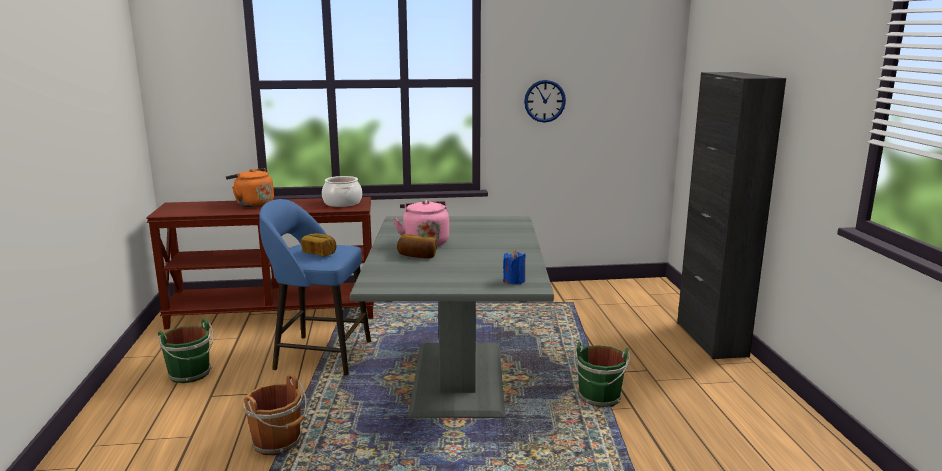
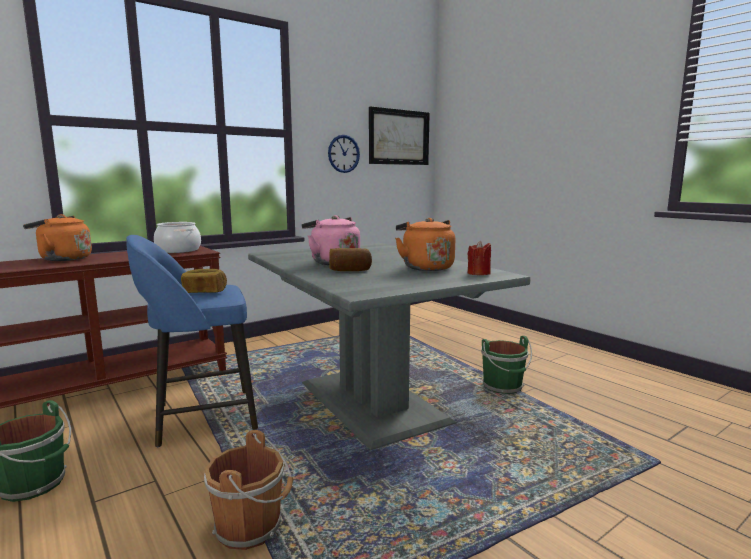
camera: 30 degrees left, 5 degrees down
blue candle [503,250,526,284] -> red candle [467,240,491,275]
black cabinet [677,72,786,359] -> none
none -> picture [369,106,430,165]
none -> orange kettle [395,218,455,271]

